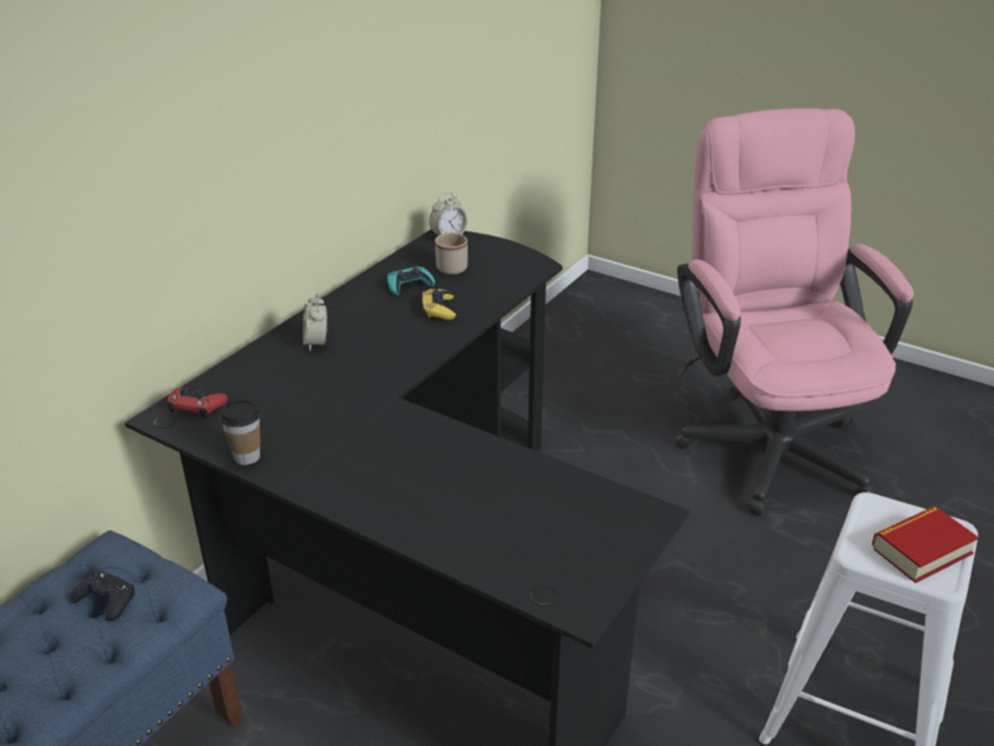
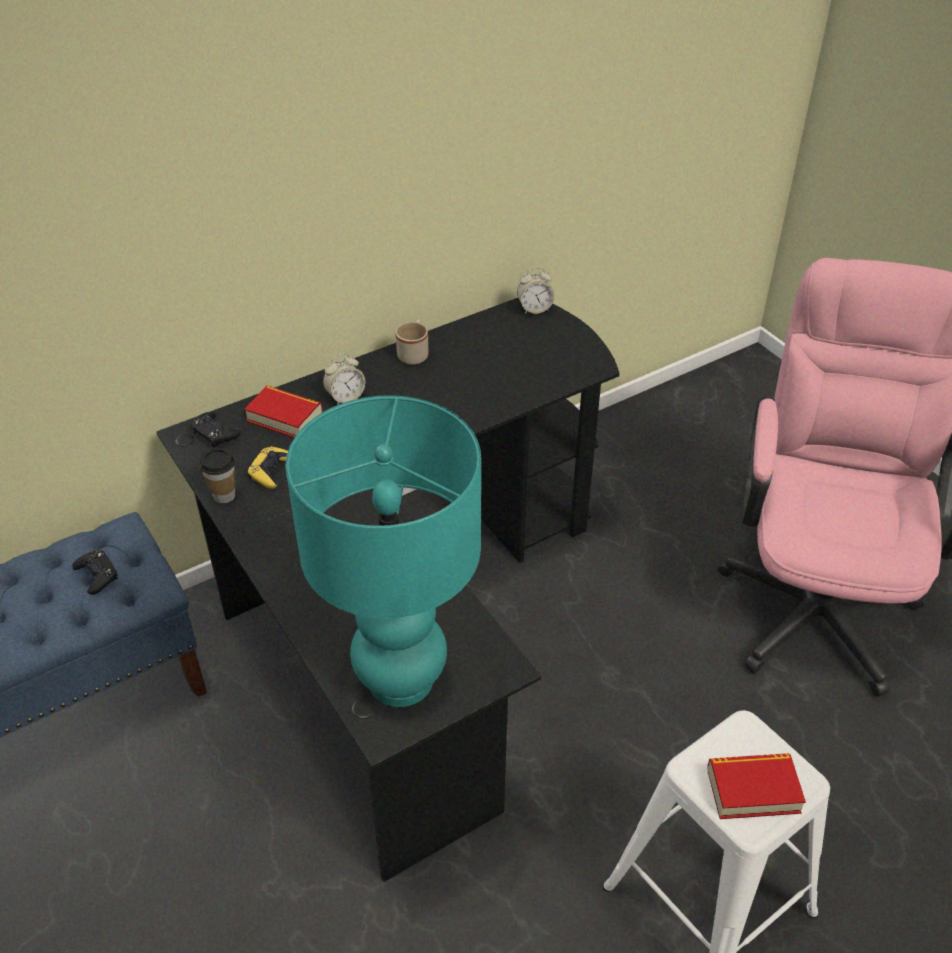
camera: 25 degrees right, 10 degrees up
red game controller [167,386,228,419] -> black game controller [190,412,241,447]
alarm clock [303,293,329,351] -> alarm clock turned 135 degrees counterclockwise [323,353,365,405]
turquoise game controller [387,266,435,295] -> none
yellow game controller [422,289,456,320] -> yellow game controller moved to [247,446,288,489]
beige mug [435,233,468,275] -> beige mug moved to [395,320,428,365]
none -> book [244,386,323,438]
none -> turquoise table lamp [285,395,481,707]

